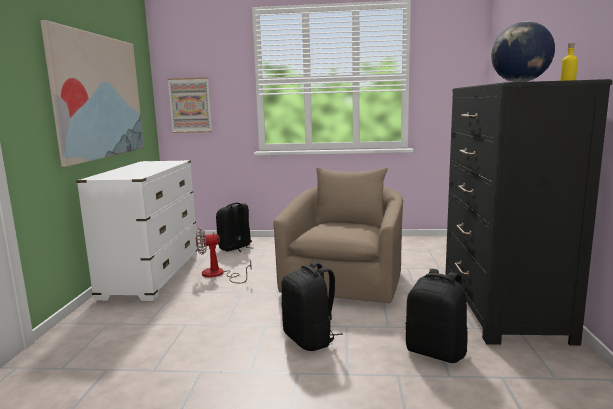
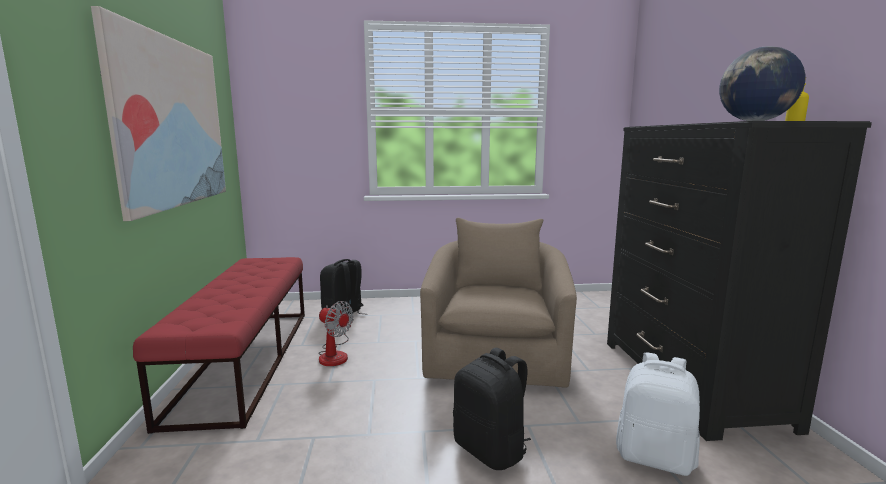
camera: 10 degrees left, 0 degrees up
white dresser [76,160,198,301] -> red bench [133,257,305,434]
picture [168,77,212,133] -> none
fan [196,228,252,283] -> fan turned 120 degrees counterclockwise [318,301,353,366]
black backpack [405,269,468,363] -> white backpack [616,353,700,476]

